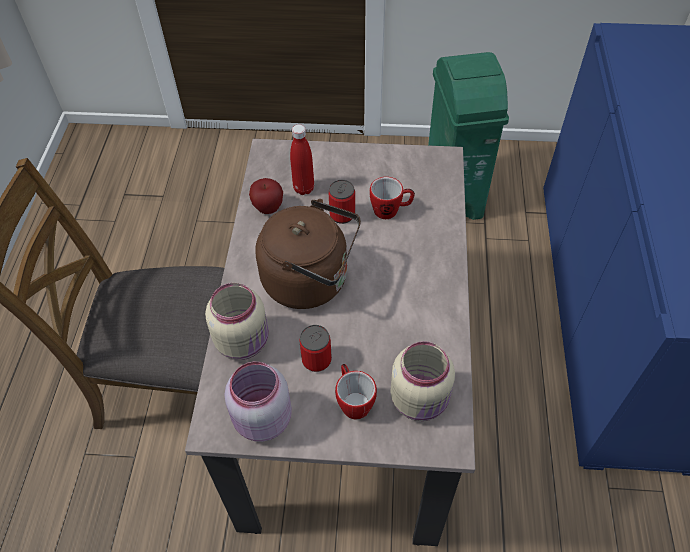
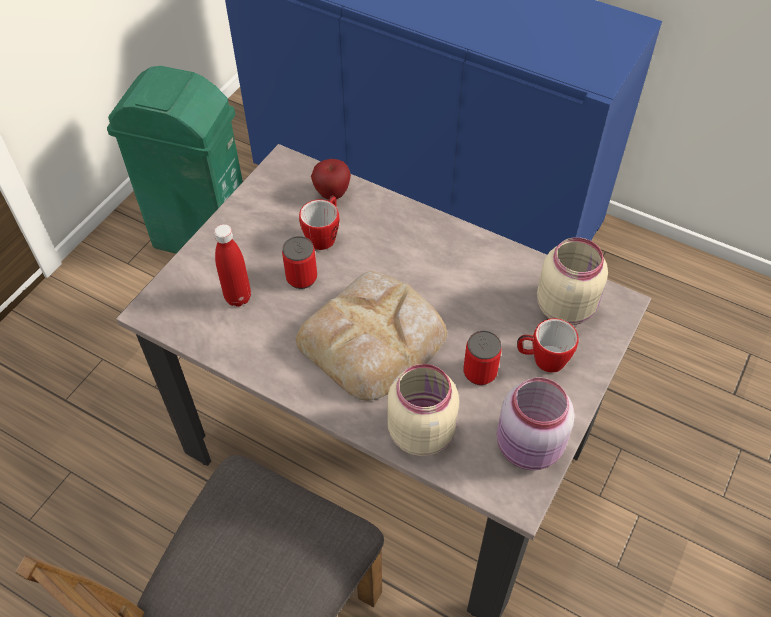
camera: 65 degrees left, 0 degrees up
apple [249,178,283,214] -> apple moved to [311,159,351,199]
brown kettle [255,199,361,309] -> bread [296,271,447,401]

